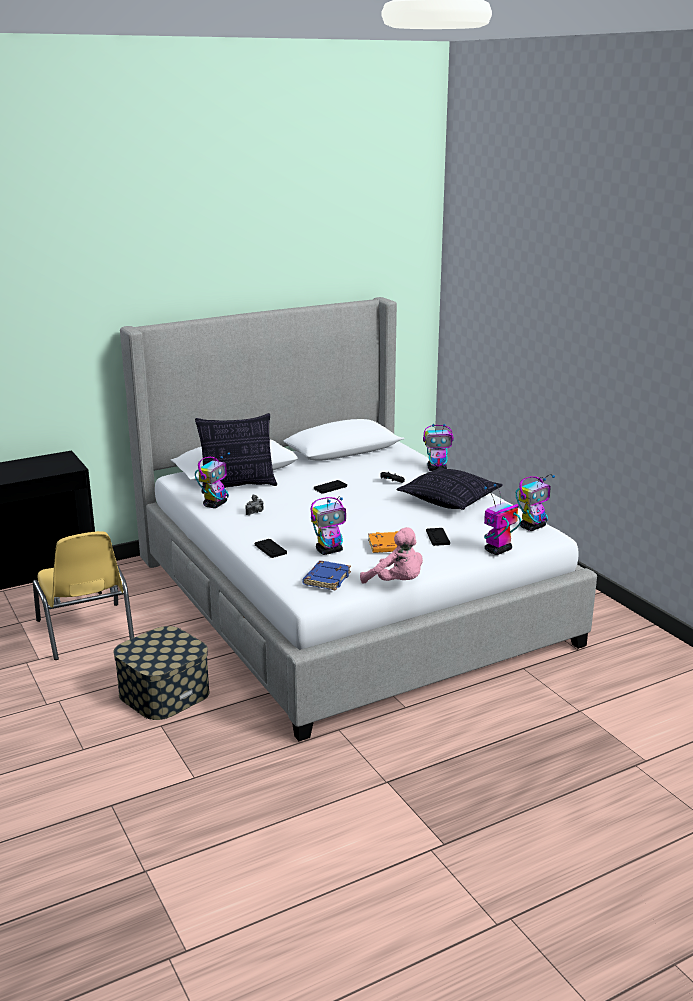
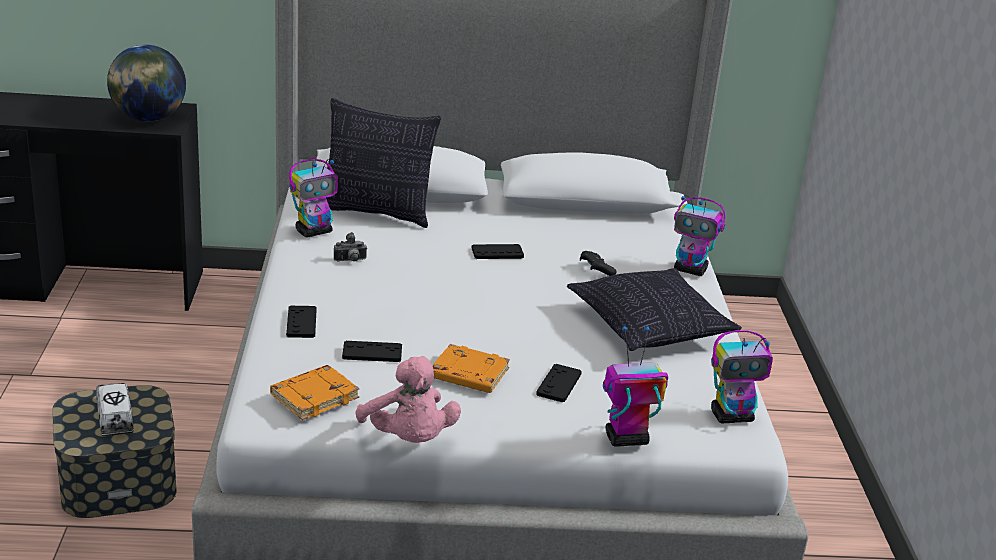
camera: 25 degrees right, 5 degrees up
yellow chair [33,531,134,660] -> none
blue book [303,561,351,591] -> orange book [270,365,360,420]
toy robot [311,496,346,555] -> black game controller [342,341,402,362]
none -> toy truck [96,383,134,436]
none -> globe [107,45,186,121]

